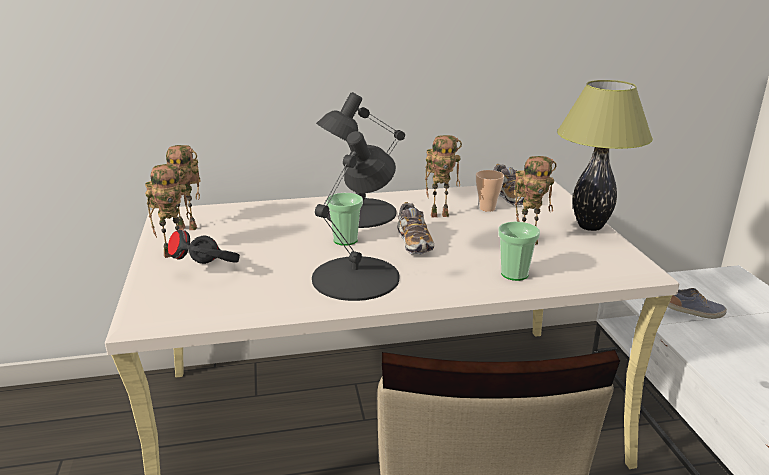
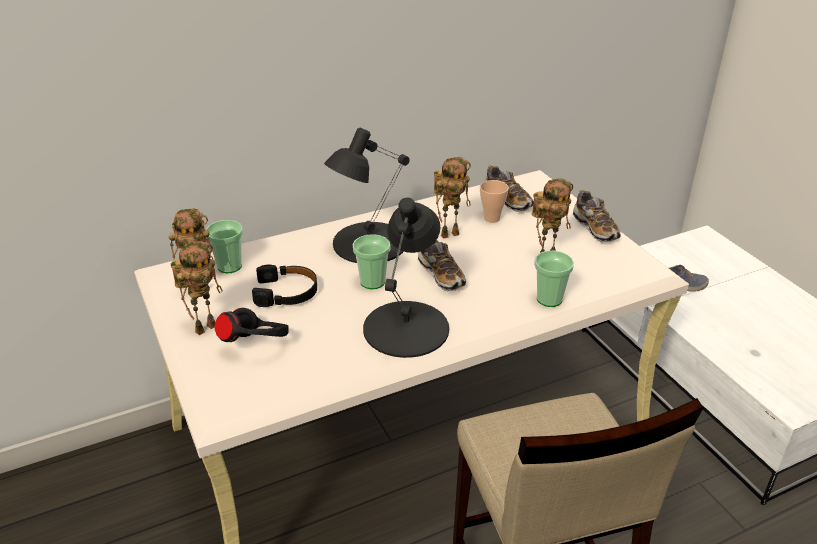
camera: 15 degrees left, 10 degrees up
table lamp [557,80,653,231] -> shoe [573,190,621,242]
none -> cup [206,220,243,273]
none -> black headphones [252,264,317,307]

